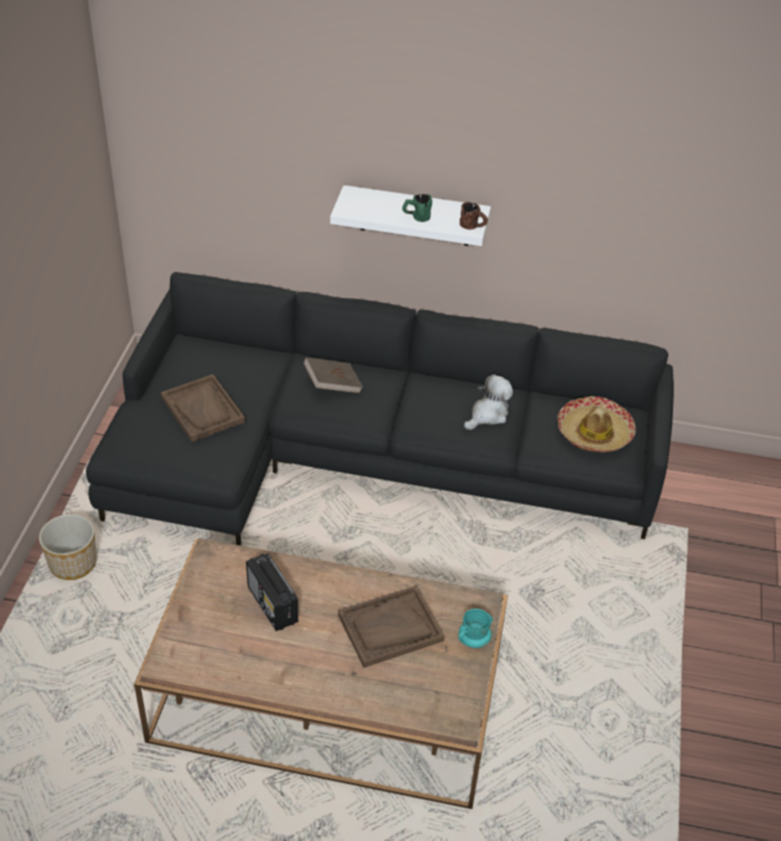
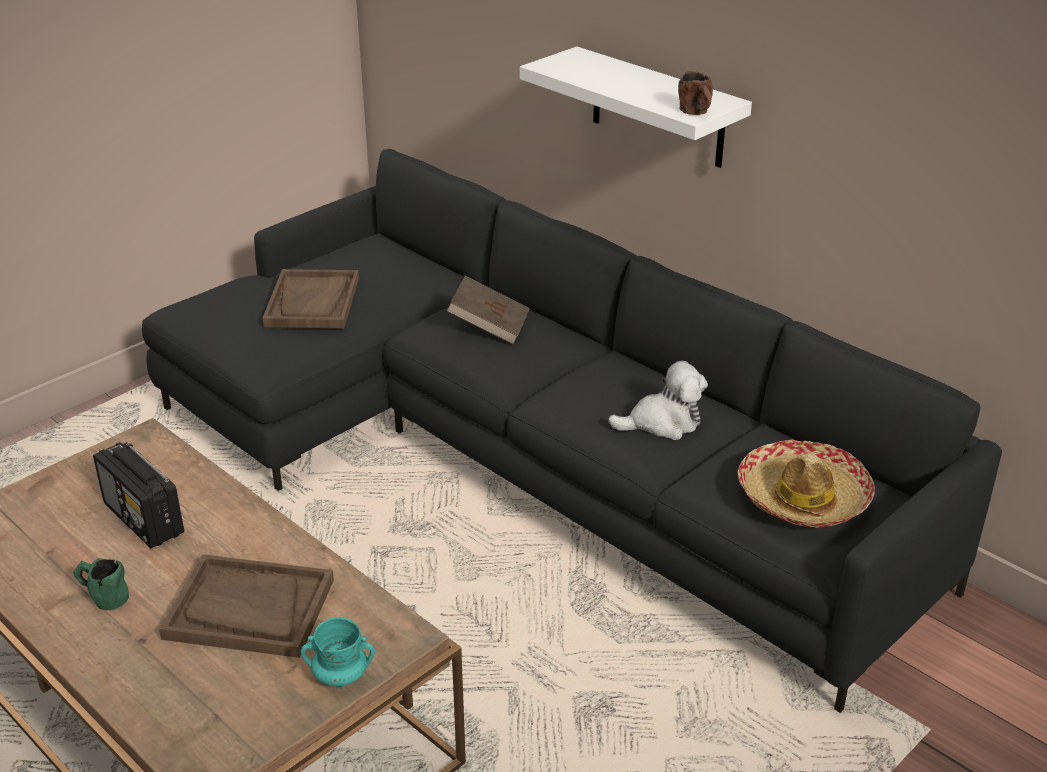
camera: 35 degrees right, 10 degrees down
planter [39,514,97,580] -> none
radio [246,553,298,631] -> radio turned 45 degrees counterclockwise [93,442,184,548]
green mug [402,194,432,222] -> green mug moved to [73,558,129,610]

